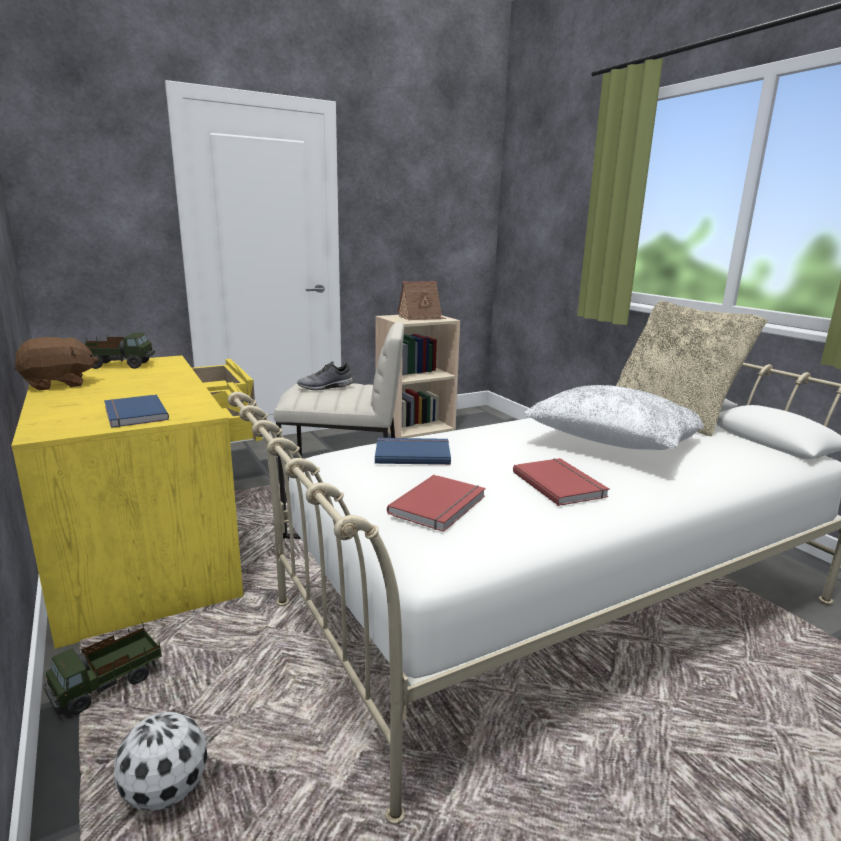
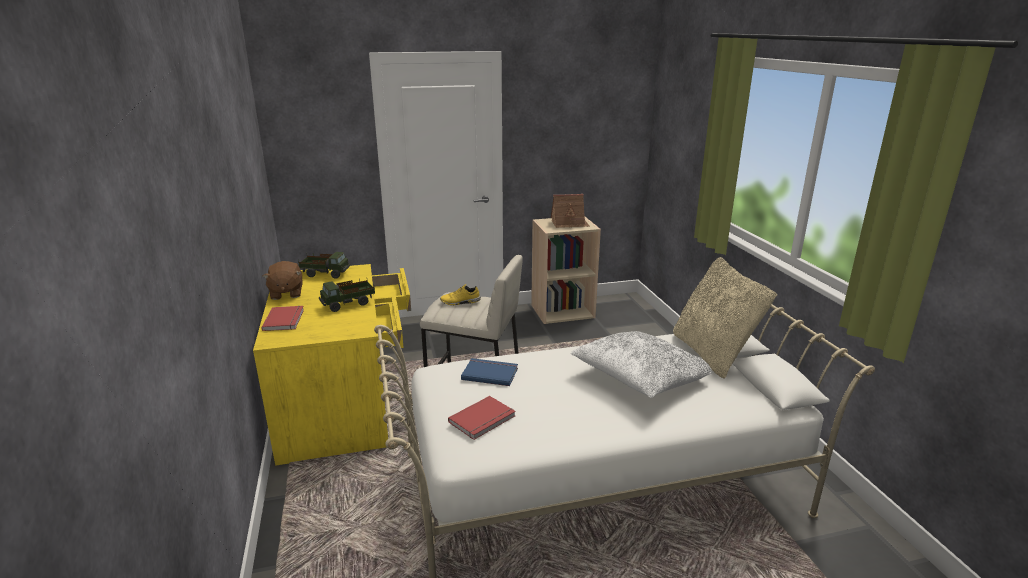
camera: 15 degrees right, 5 degrees up
brown plush toy [14,337,98,391] -> brown plush toy turned 90 degrees clockwise [262,261,302,300]
toy truck [43,622,162,715] -> toy truck moved to [319,279,375,312]
blue book [104,395,169,428] -> none
football [114,712,208,811] -> none
grey shoe [297,361,353,390] -> yellow shoe [440,284,481,305]
red book [513,458,610,506] -> red book moved to [261,306,304,331]

